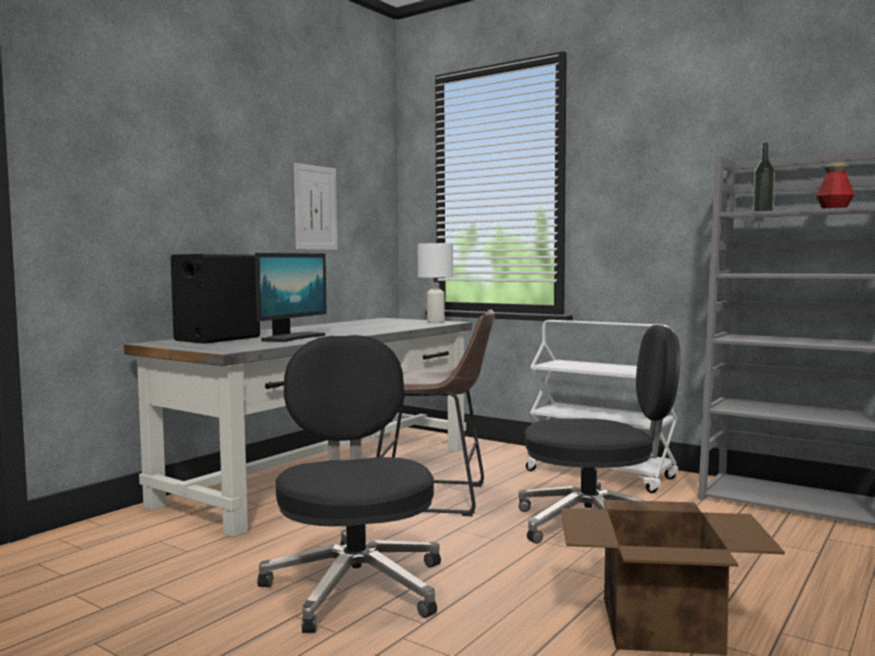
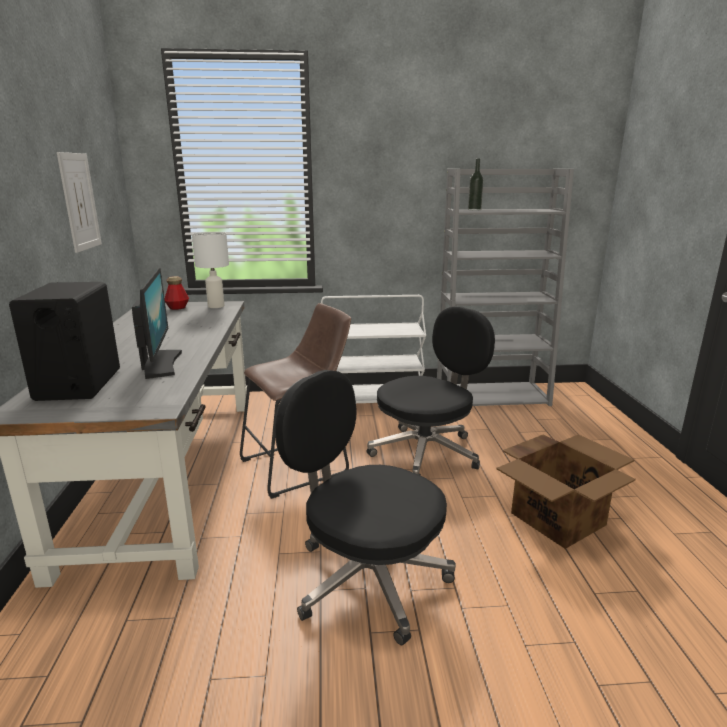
camera: 40 degrees left, 15 degrees up
bottle [816,162,855,208] -> bottle moved to [165,276,189,310]

